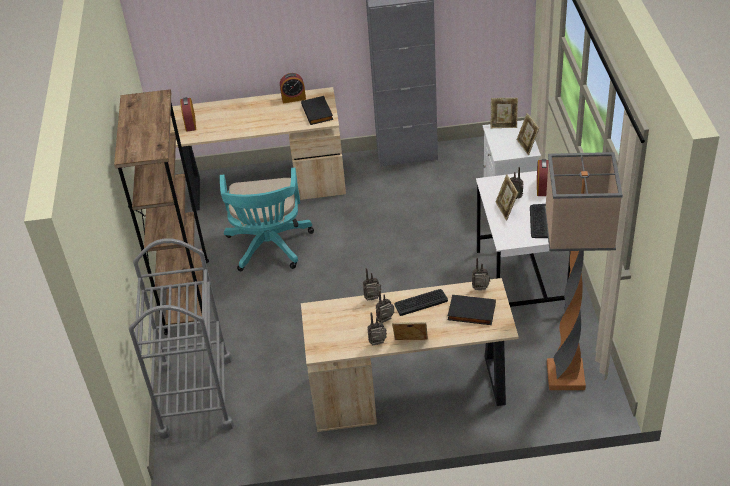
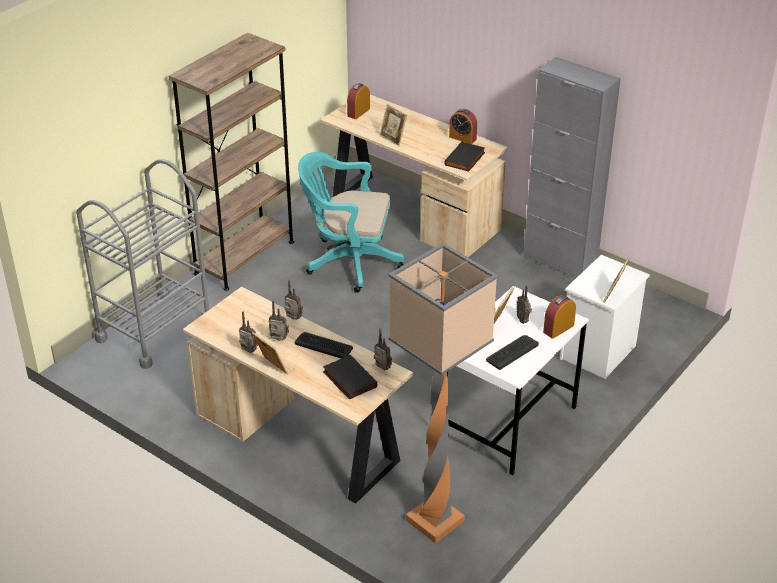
camera: 40 degrees right, 5 degrees down
turquoise office chair [220,167,314,271] -> turquoise office chair turned 60 degrees clockwise [298,152,404,293]
picture frame [491,98,518,128] -> picture frame moved to [379,104,407,146]

